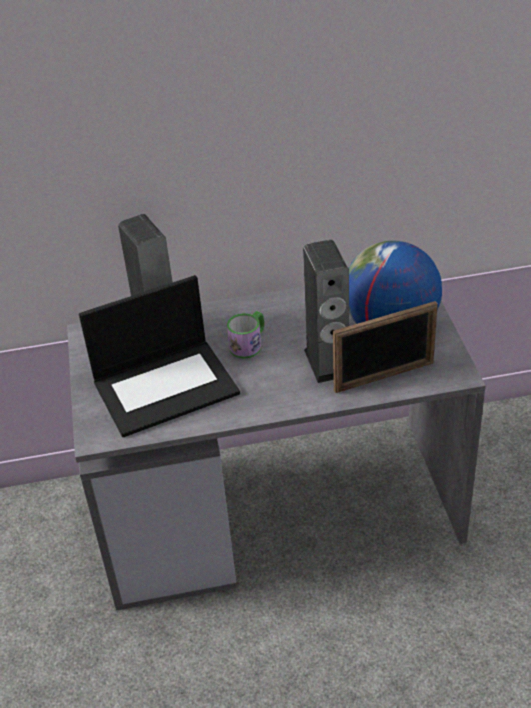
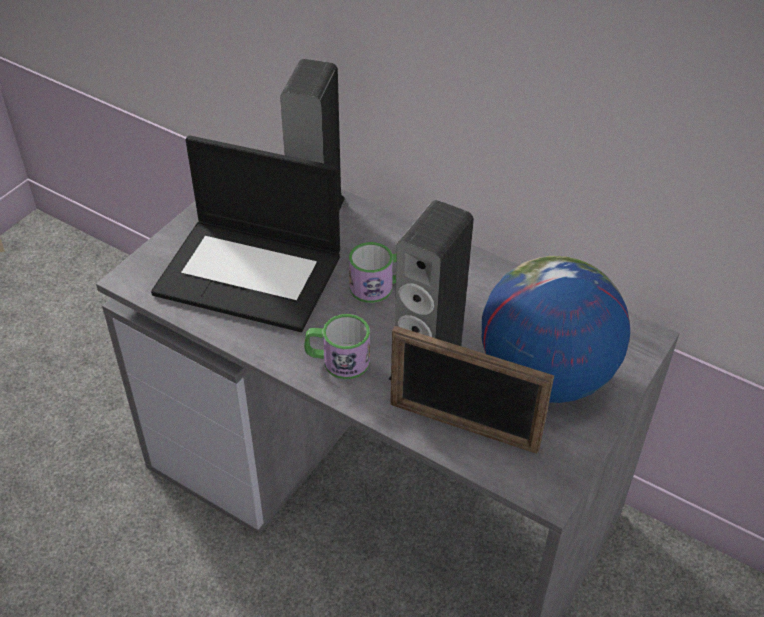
camera: 40 degrees right, 5 degrees up
none -> mug [304,314,370,379]

